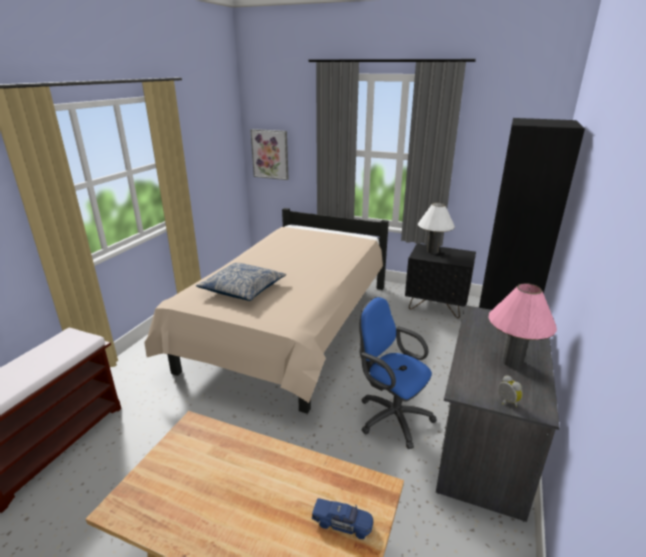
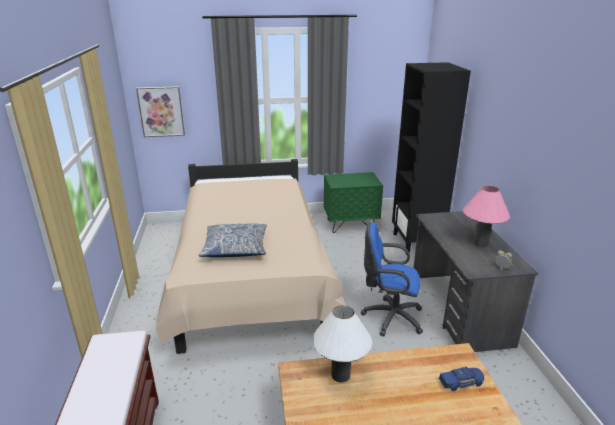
camera: 30 degrees left, 0 degrees up
black nightstand [405,244,476,318] -> green nightstand [324,172,383,233]
white table lamp [418,203,455,254] -> white table lamp moved to [313,305,372,382]

